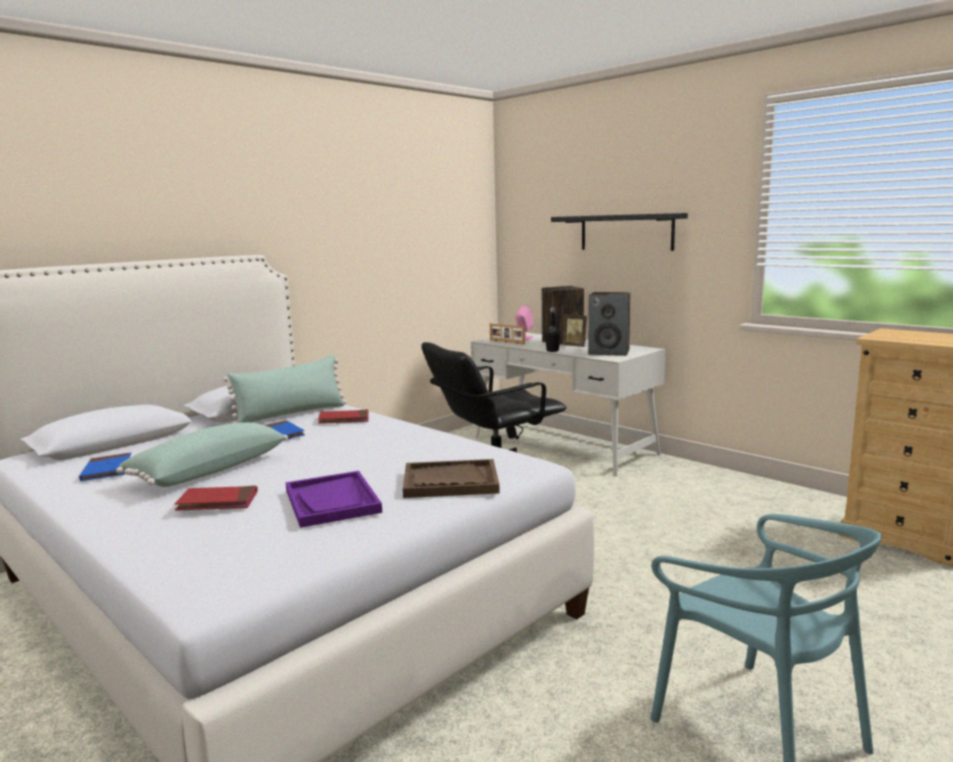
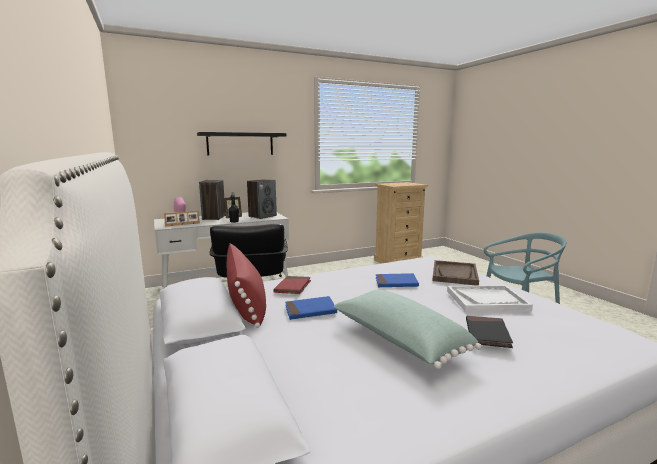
camera: 70 degrees left, 0 degrees up
blue book [79,453,131,481] -> blue book moved to [376,273,419,287]
red book [175,485,258,511] -> black book [466,316,513,348]
green pillow [223,355,347,423] -> red pillow [227,244,266,328]
purple tray [286,471,382,528] -> white tray [447,285,533,312]

